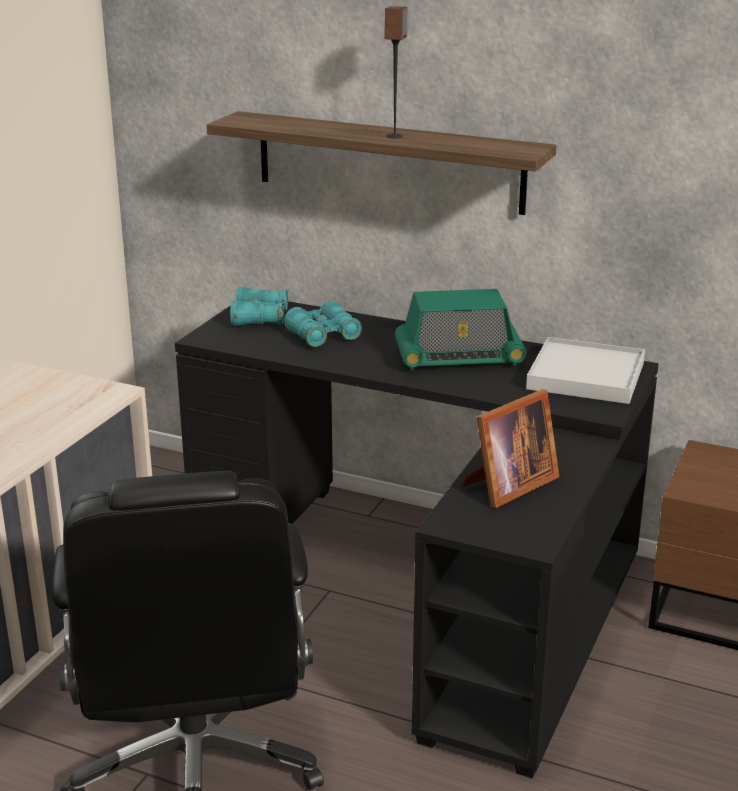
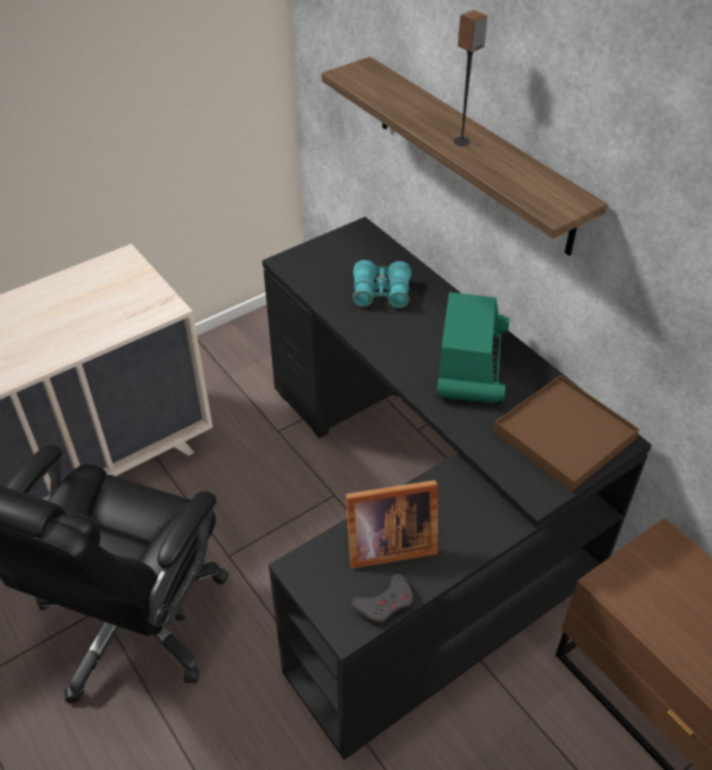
camera: 30 degrees right, 20 degrees up
turquoise binoculars [230,287,288,326] -> none
radio [395,289,526,370] -> radio turned 105 degrees counterclockwise [437,292,509,403]
white tray [526,337,645,404] -> brown tray [493,375,639,492]
none -> grey game controller [351,574,413,626]

